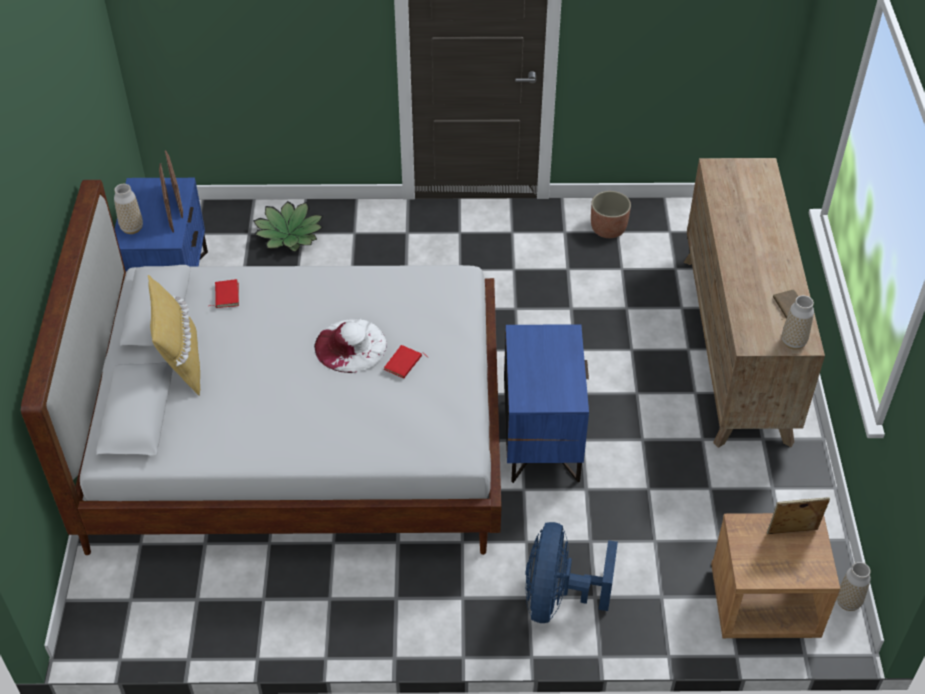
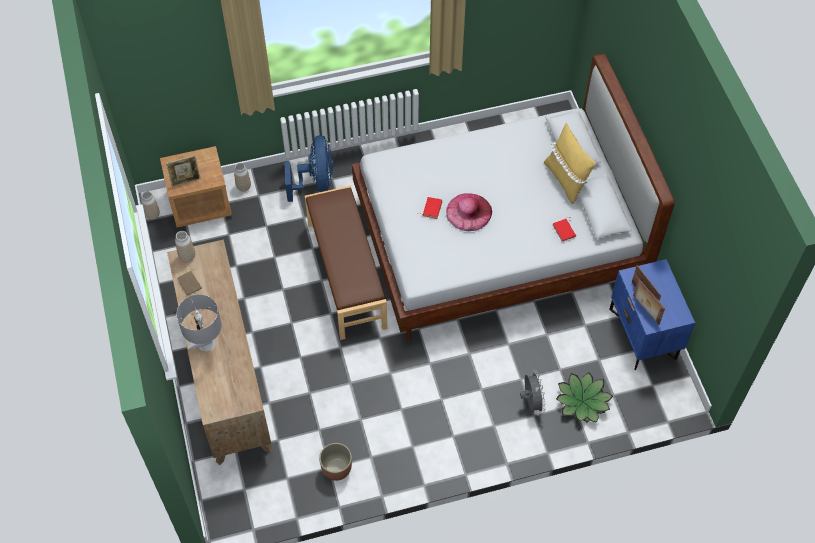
camera: 165 degrees right, 10 degrees up
vase [114,184,143,234] -> vase moved to [234,163,251,192]
white hat [314,319,387,373] -> pink hat [446,193,492,231]
blue nightstand [504,324,589,483] -> brown bench [305,185,387,340]
none -> grey table lamp [176,294,222,351]
none -> grey fan [520,370,546,414]

